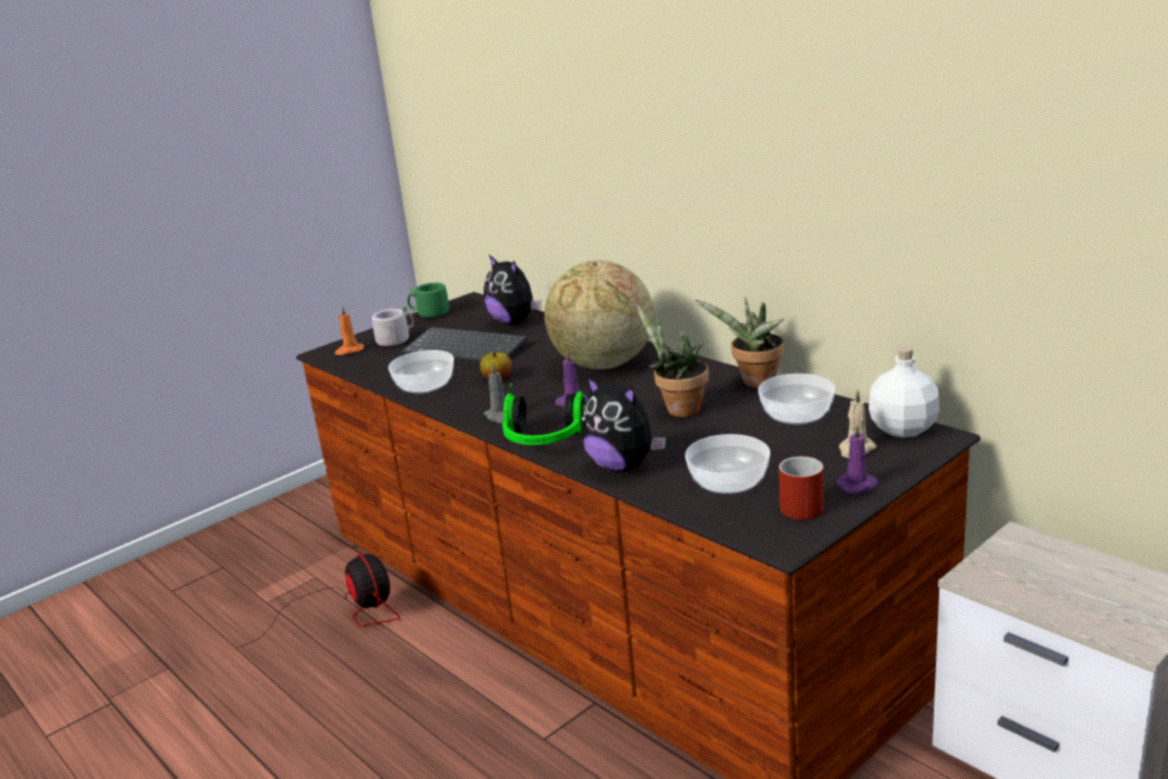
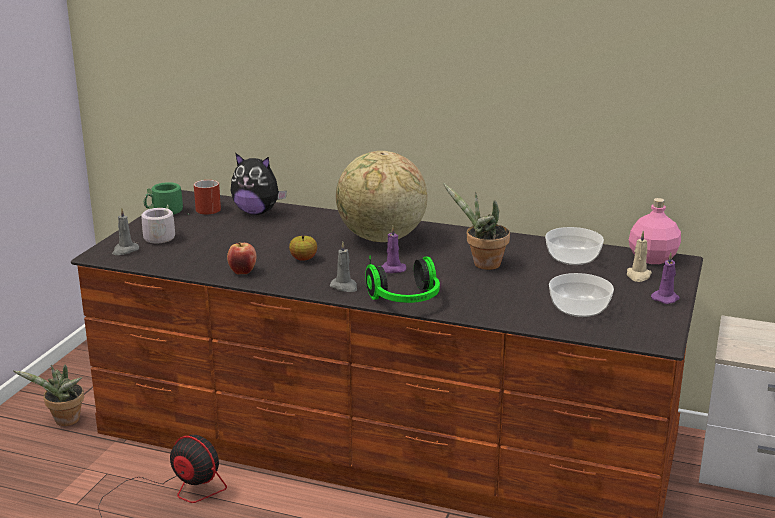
camera: 30 degrees left, 0 degrees up
orange candle [335,306,364,355] -> grey candle [112,207,139,255]
bowl [388,350,454,394] -> apple [227,242,257,274]
keyboard [401,327,528,363] -> none
plush toy [581,376,666,472] -> none
potted plant [695,297,784,388] -> potted plant moved to [13,365,84,426]
red mug [779,456,824,520] -> red mug moved to [194,180,221,214]
white bottle [869,346,940,438] -> pink bottle [629,198,681,264]

